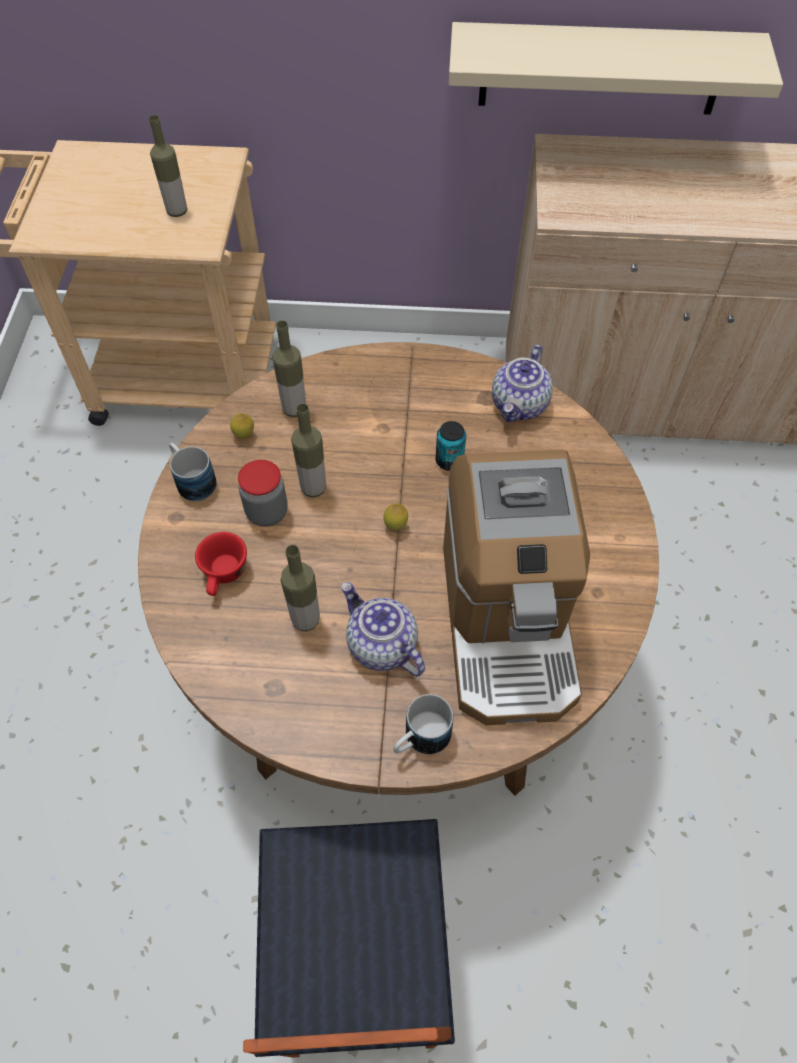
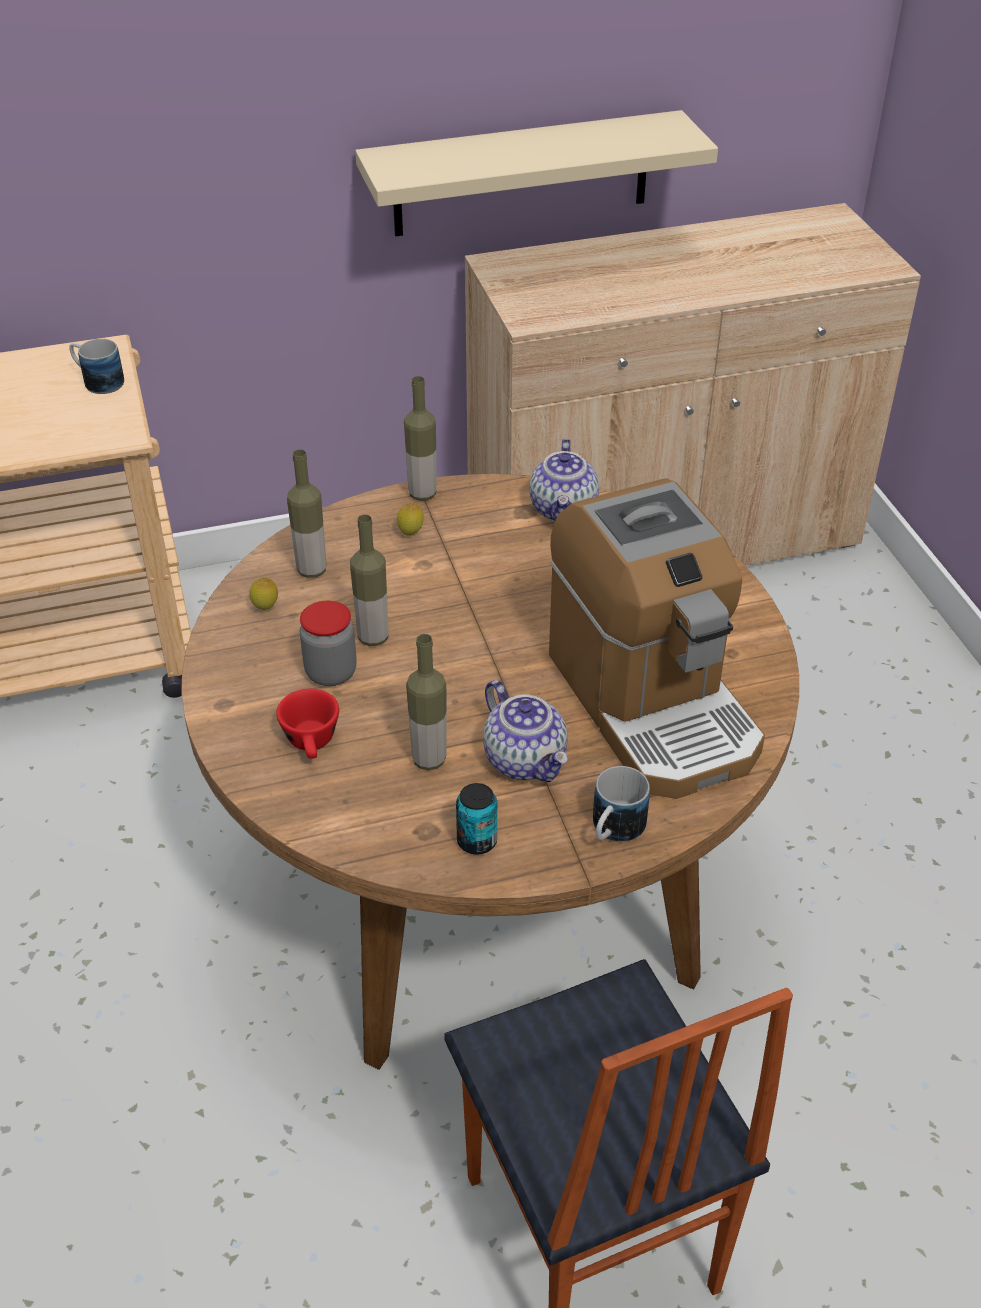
camera: 20 degrees left, 15 degrees down
bottle [149,115,187,217] -> bottle moved to [404,376,437,501]
mug [169,442,217,501] -> mug moved to [69,339,124,394]
teapot [341,582,425,676] -> teapot turned 150 degrees counterclockwise [483,680,568,782]
lemon [383,503,408,530] -> lemon moved to [397,503,424,536]
can [435,421,466,471] -> can moved to [456,783,497,855]

